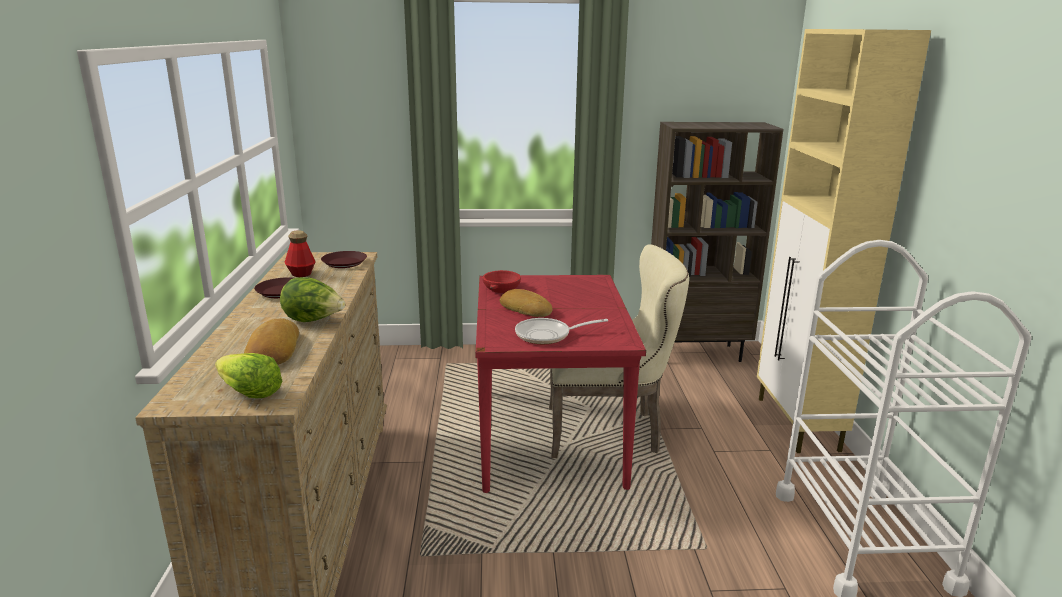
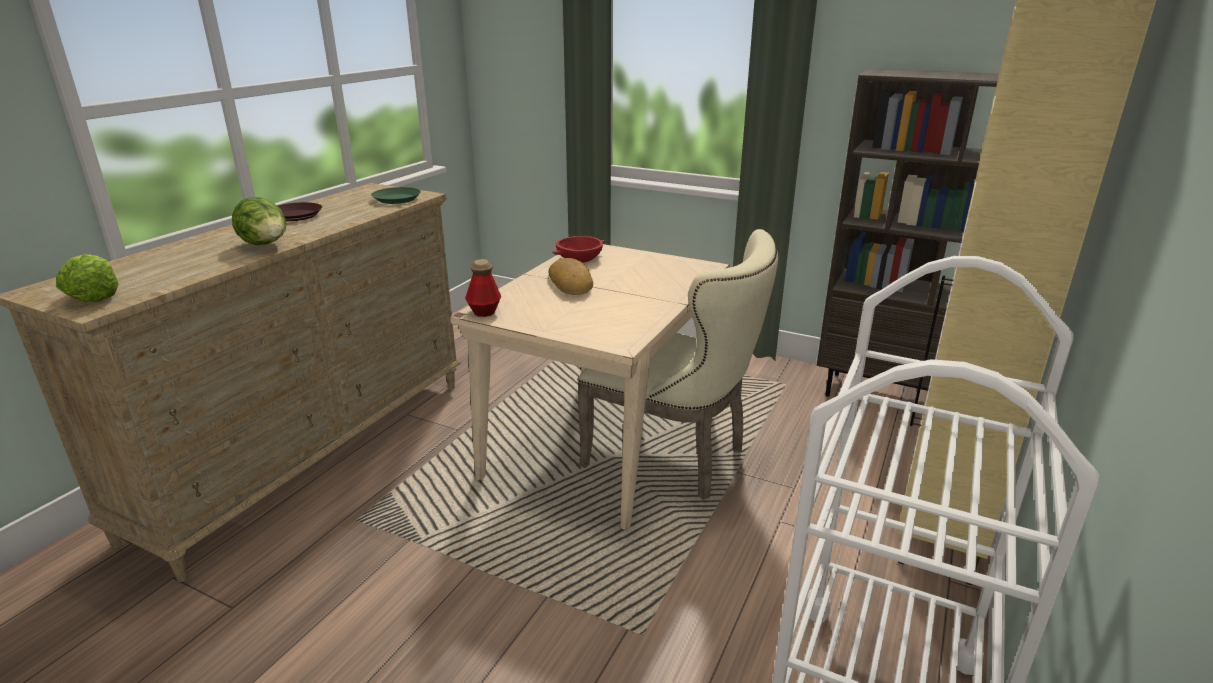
camera: 30 degrees right, 5 degrees up
bread [244,318,299,365] -> none
bottle [285,230,316,277] -> bottle moved to [465,259,501,317]
brown plate [321,251,367,268] -> green plate [371,187,421,204]
red dining table [475,275,646,493] -> beige dining table [450,244,730,530]
frying pan [515,318,608,344] -> none

